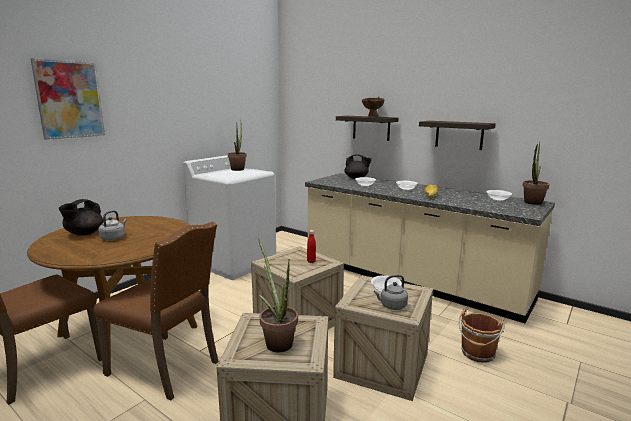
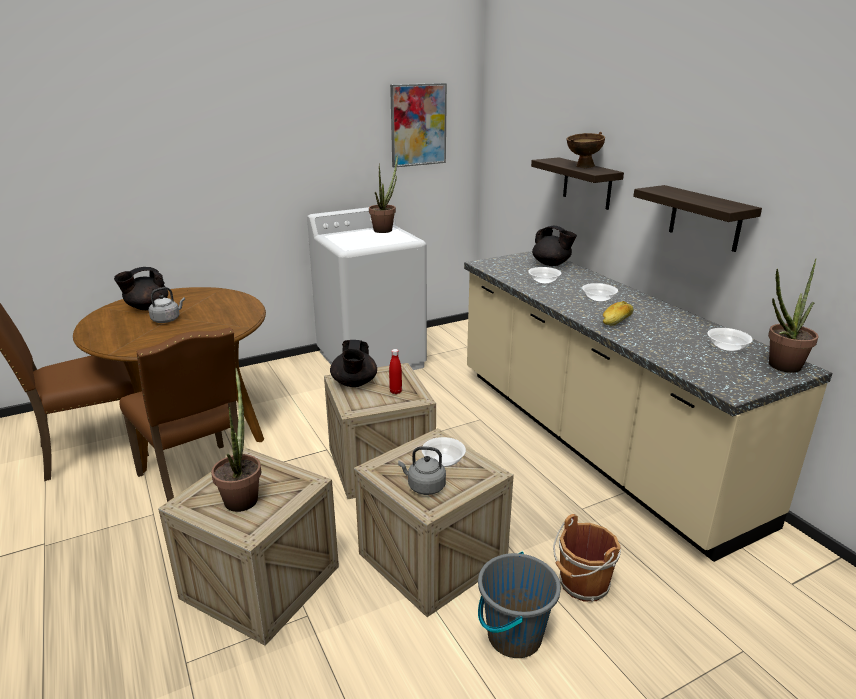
camera: 25 degrees right, 10 degrees up
picture [30,58,105,140] -> picture moved to [390,83,447,168]
none -> black teapot [330,340,377,387]
none -> grey bucket [478,552,561,658]

